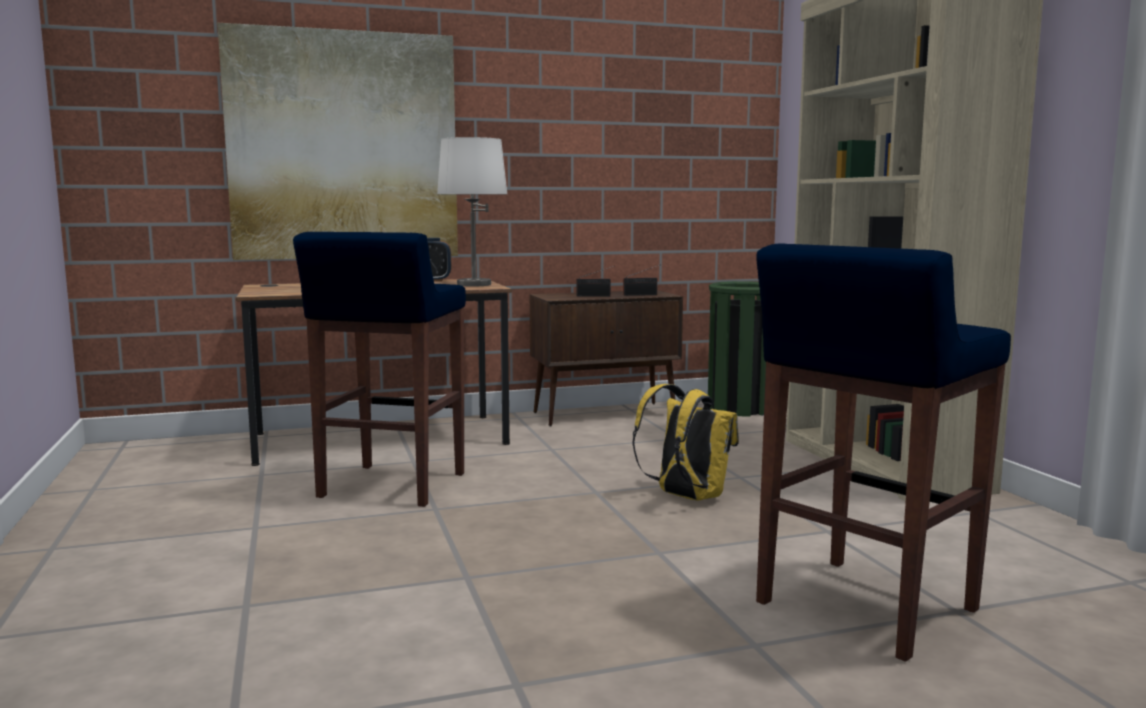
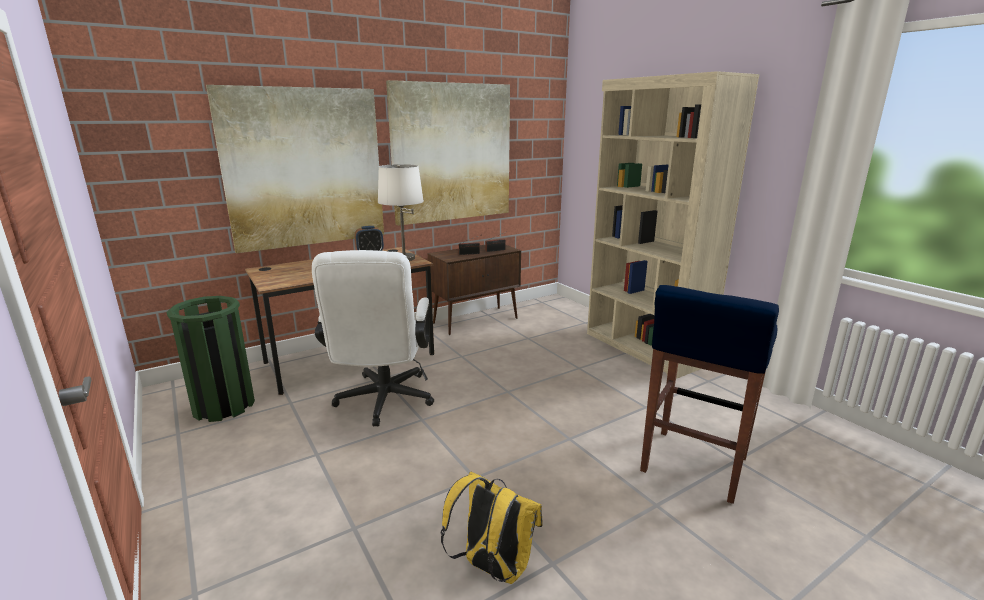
camera: 15 degrees left, 10 degrees up
blue stool [293,232,466,507] -> white office chair [312,250,434,426]
yellow backpack [633,384,739,500] -> yellow backpack moved to [441,471,543,584]
green trash can [708,281,766,417] -> green trash can moved to [166,296,255,422]
none -> picture [386,80,510,226]

